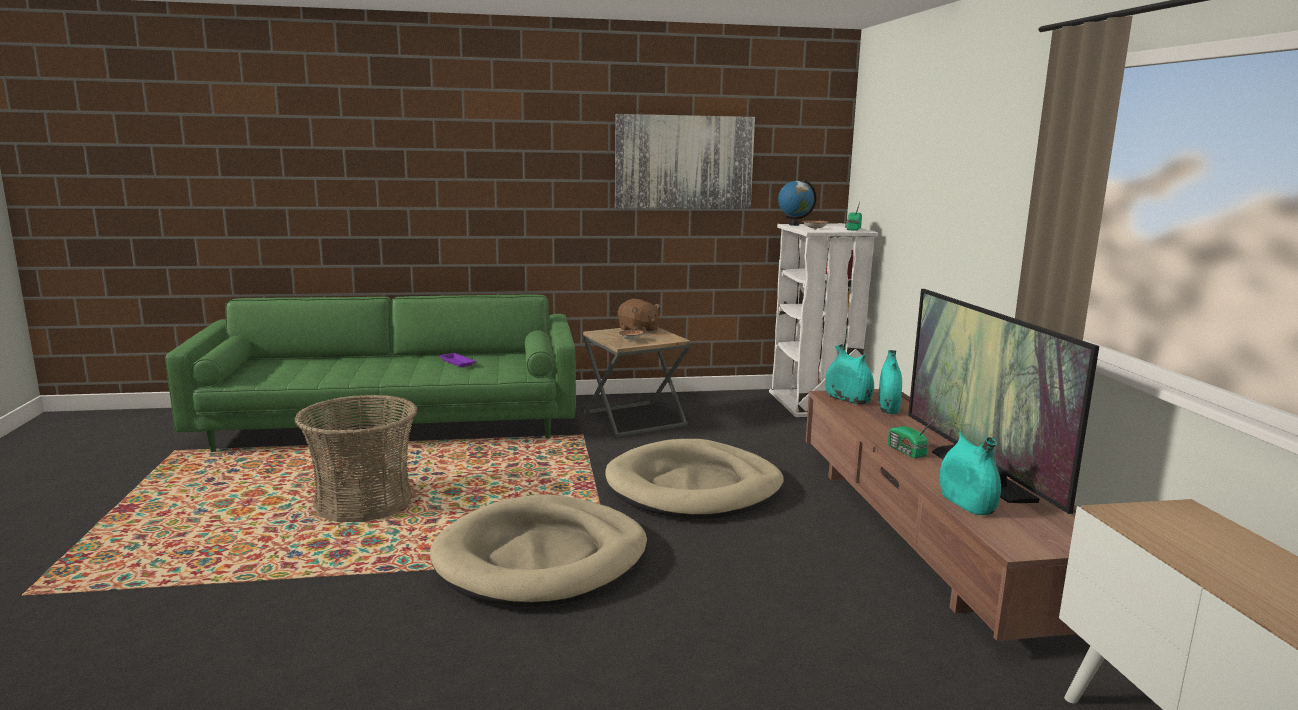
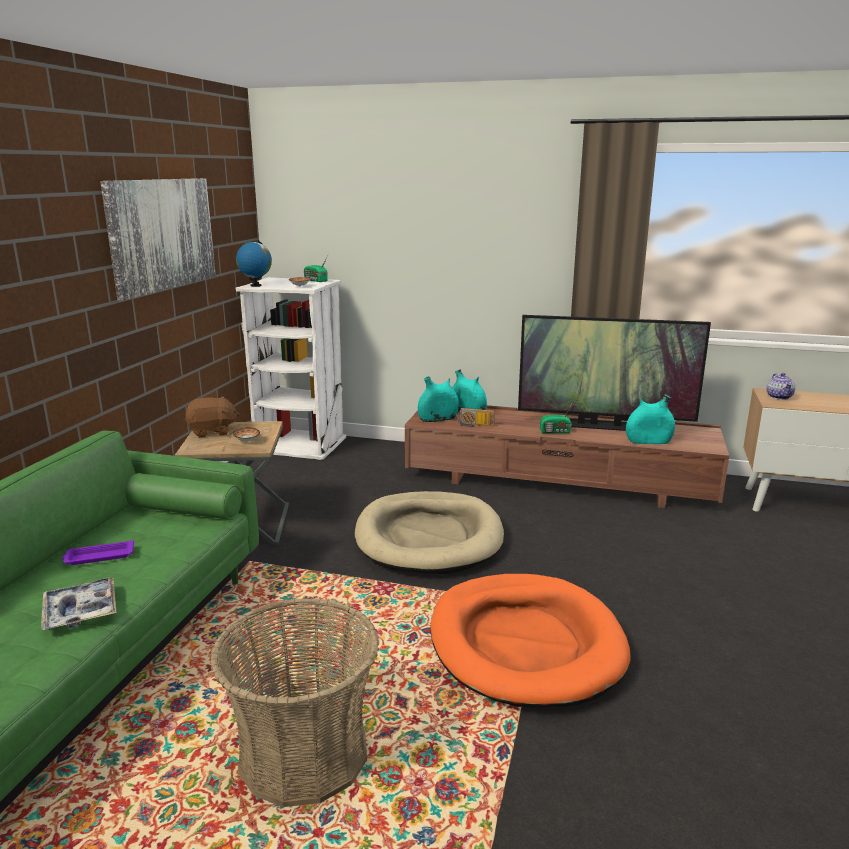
camera: 65 degrees left, 5 degrees up
beige dog bed [430,495,647,607] -> orange dog bed [430,574,631,707]
none -> tray [41,577,116,630]
none -> radio [457,408,495,427]
none -> teapot [766,373,796,400]

